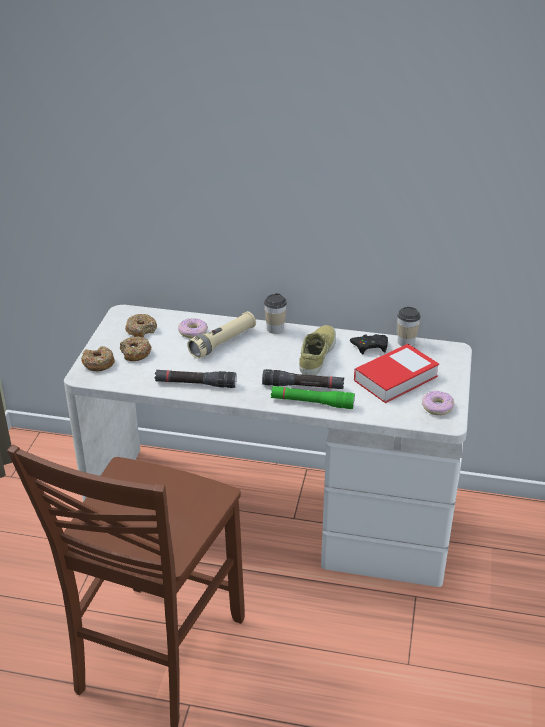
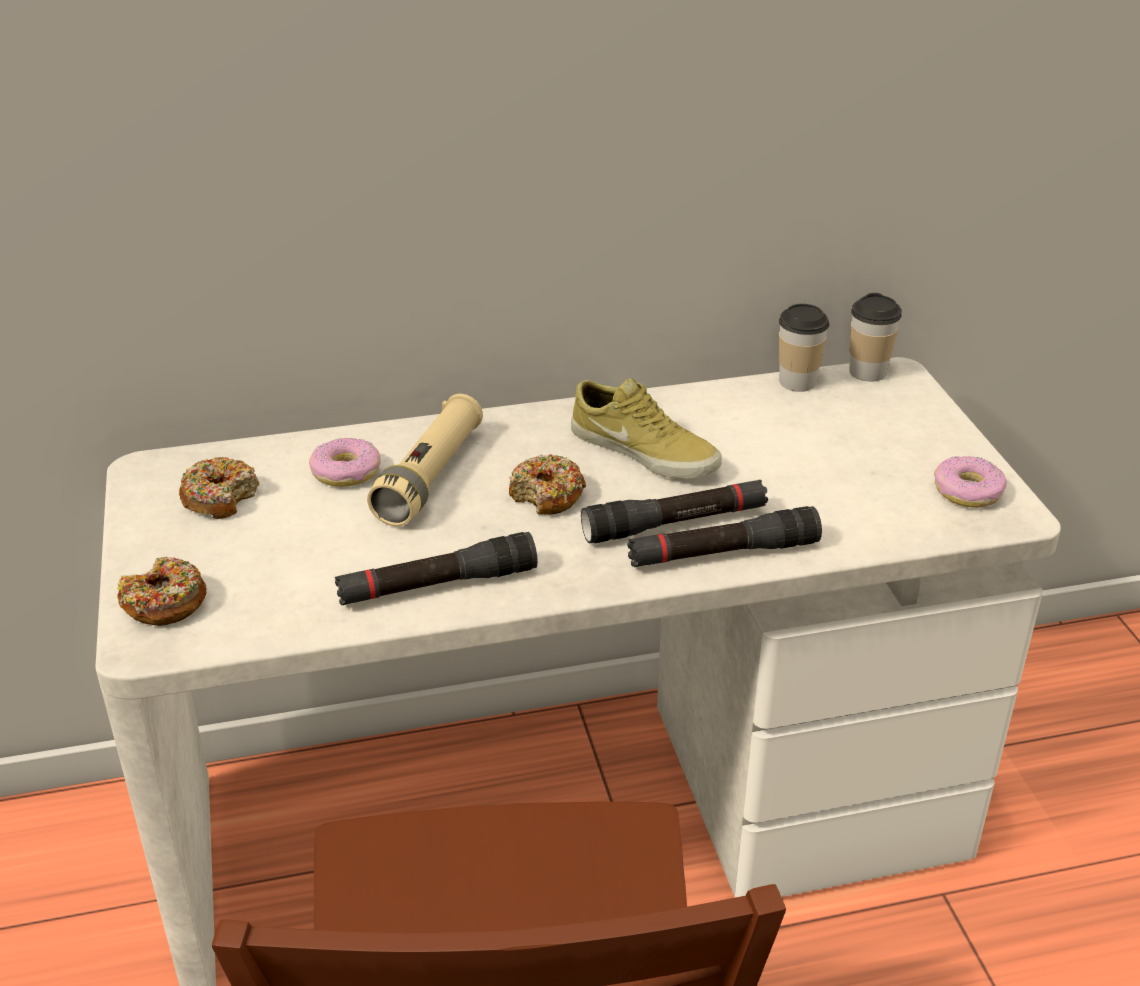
camera: 25 degrees left, 0 degrees up
donut [120,336,151,361] -> donut moved to [509,454,586,515]
cup [264,293,287,334] -> cup moved to [849,293,902,381]
green flashlight [271,386,355,409] -> black flashlight [627,506,822,567]
beige shoe [299,325,336,375] -> beige shoe turned 135 degrees clockwise [571,378,722,479]
black game controller [350,334,388,355] -> none
book [354,344,439,403] -> none

